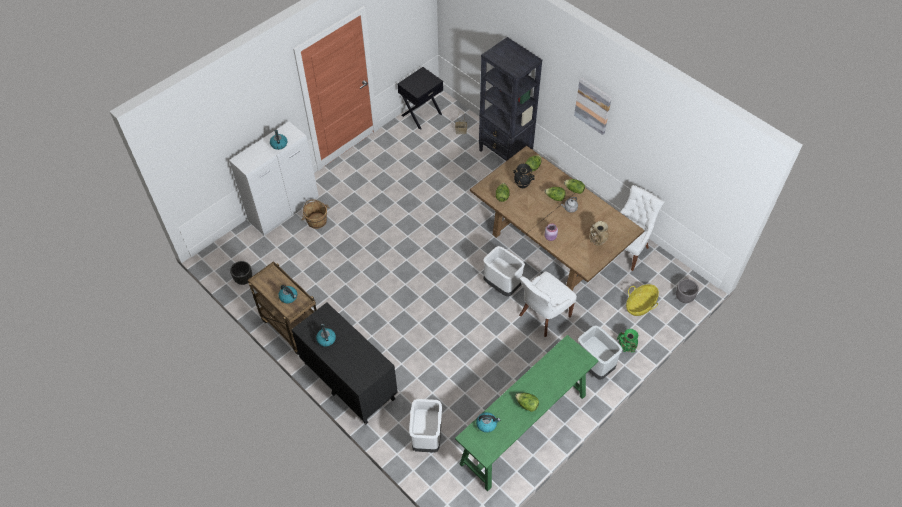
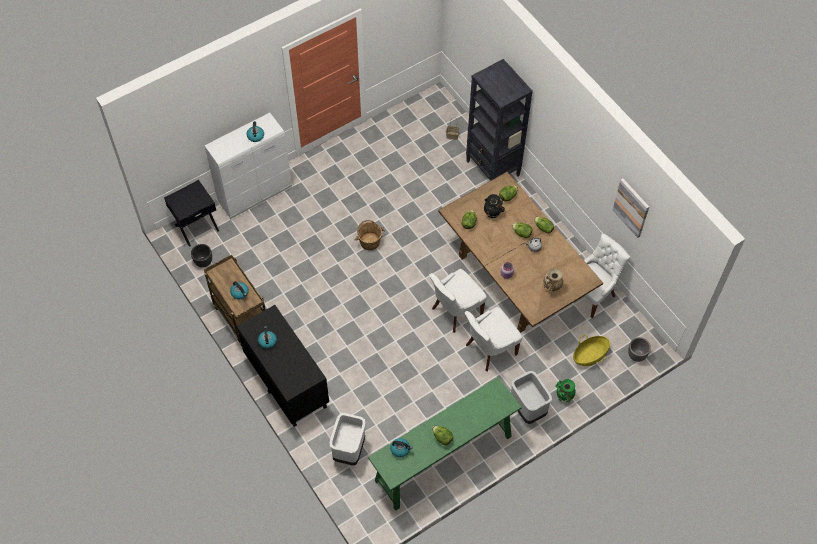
camera: 10 degrees right, 5 degrees up
brown bucket [302,199,330,229] -> brown bucket moved to [355,220,385,250]
black nightstand [397,67,443,130] -> black nightstand moved to [164,180,219,247]
white trash can [483,246,525,297] -> white chair [429,269,487,333]
picture [574,77,612,135] -> picture moved to [613,178,649,238]

